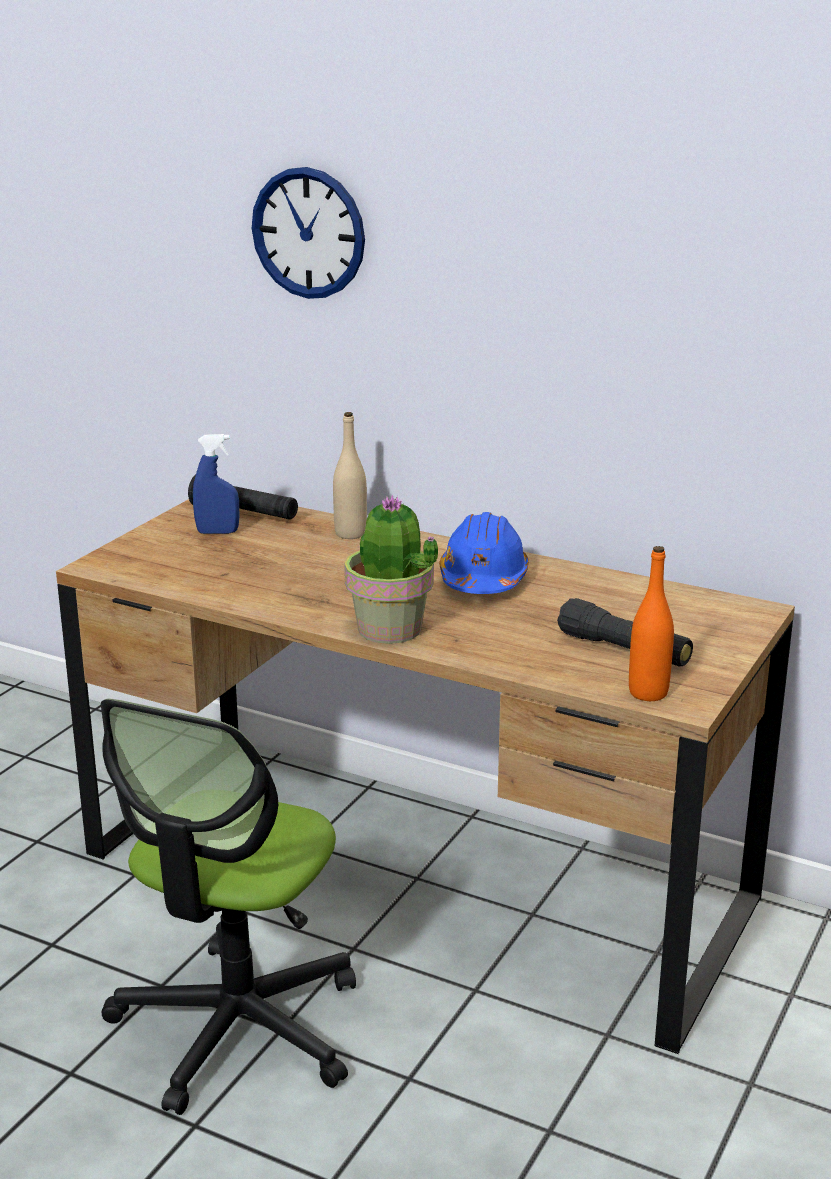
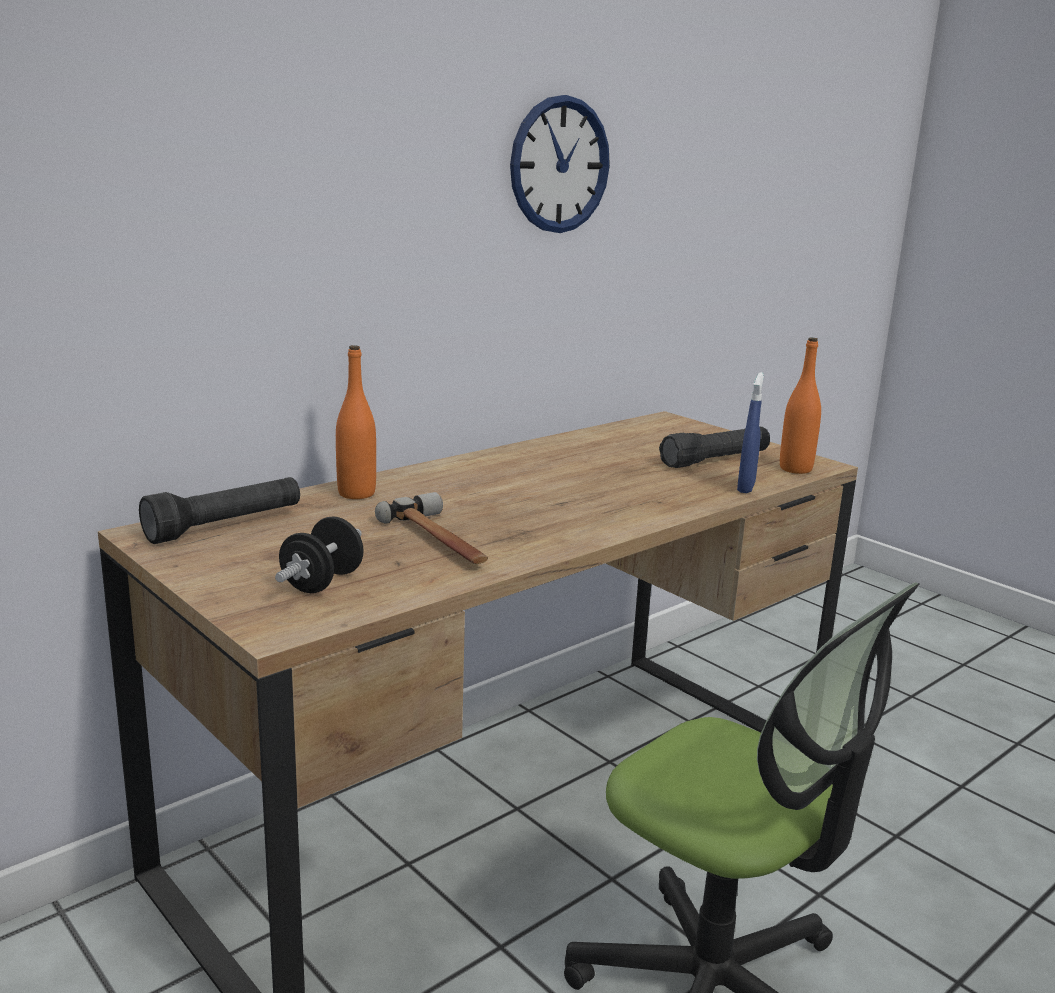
camera: 70 degrees left, 5 degrees down
blue spray bottle [193,434,239,534] -> blue spray bottle moved to [737,372,764,493]
wall clock [252,167,365,299] -> wall clock moved to [510,95,610,233]
beige bottle [333,412,367,539] -> orange bottle [336,345,376,499]
potted plant [344,495,438,644] -> none
blue hard hat [439,512,529,594] -> none
none -> black dumbbell [275,516,364,593]
none -> hammer [375,492,488,564]

